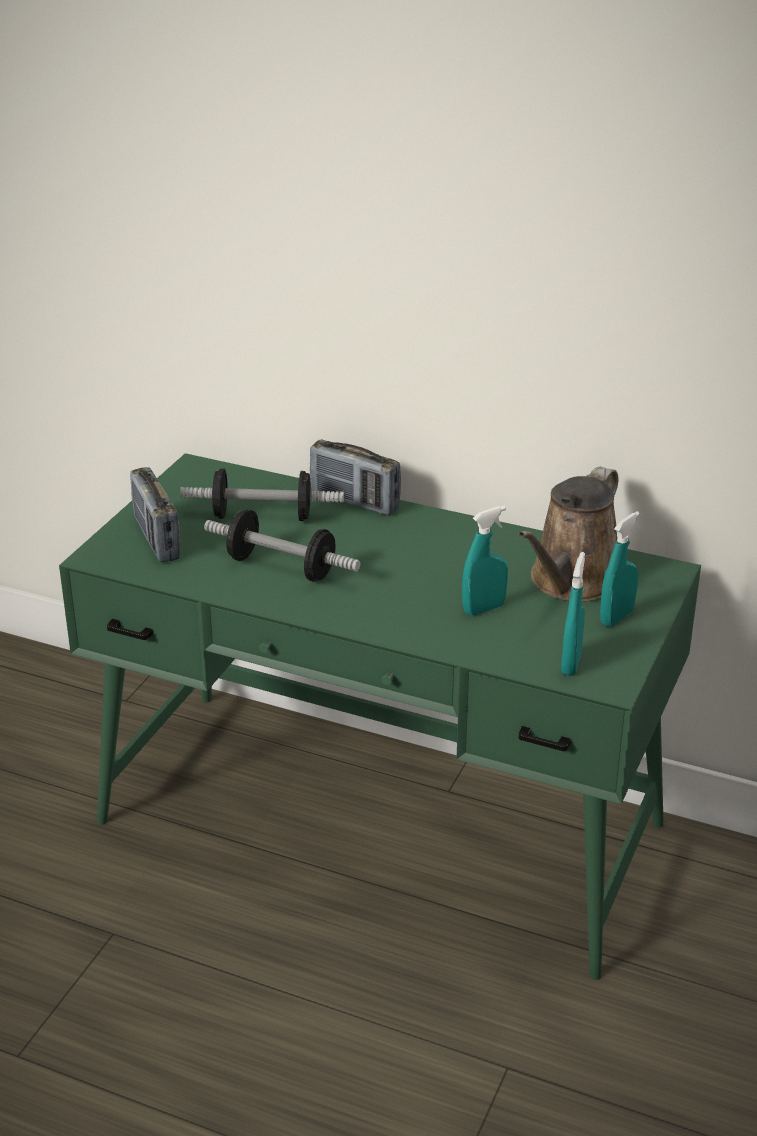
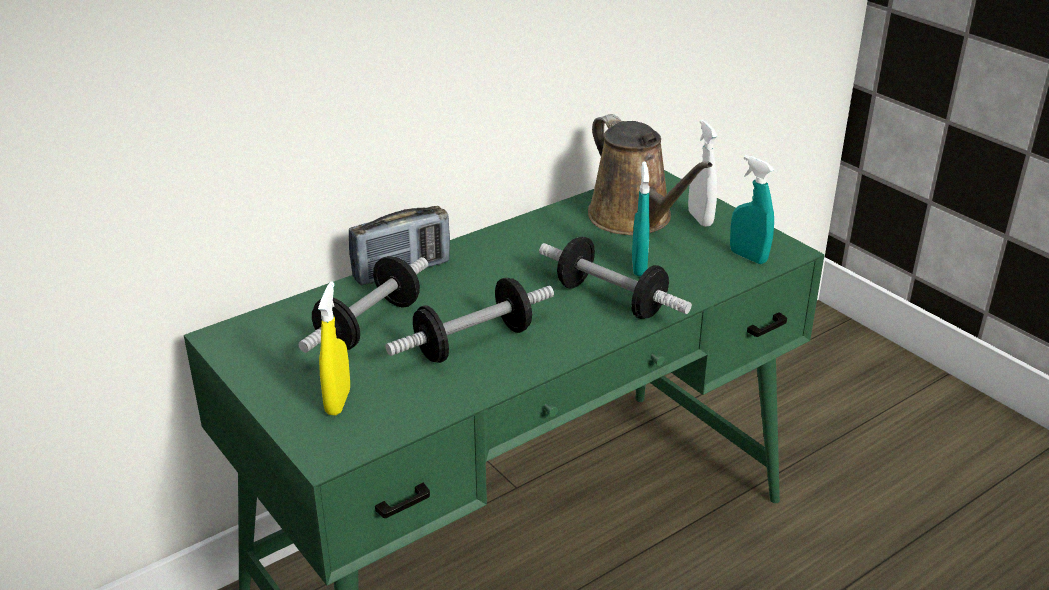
camera: 60 degrees left, 0 degrees up
radio [130,467,180,562] -> yellow spray bottle [318,282,350,415]
turquoise spray bottle [600,511,640,627] -> white spray bottle [688,119,717,227]
none -> dumbbell [539,237,692,319]

